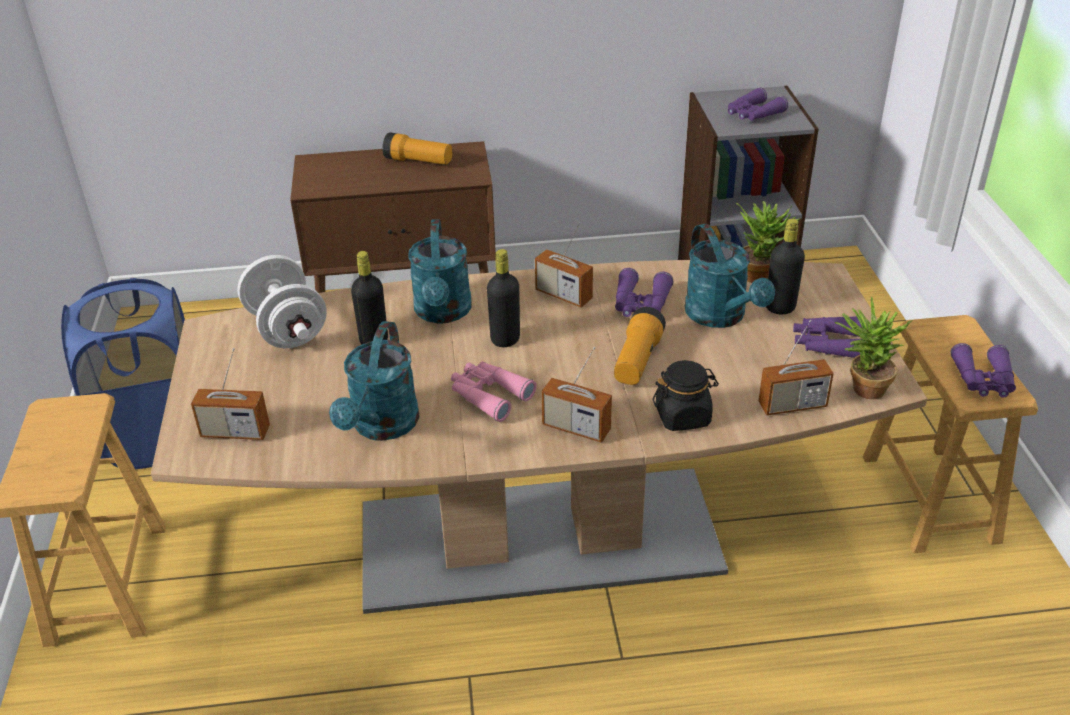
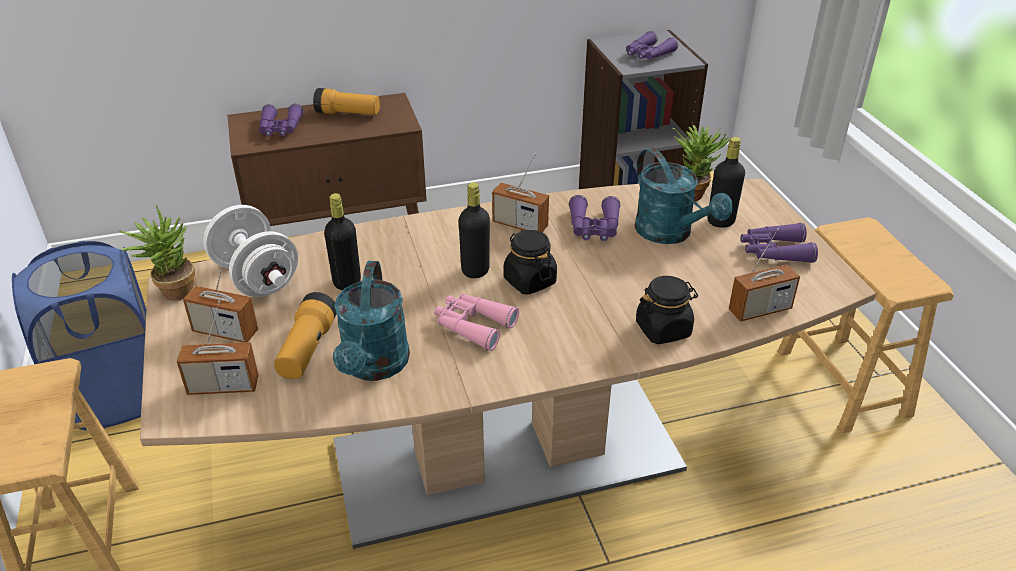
camera: 10 degrees left, 0 degrees up
turquoise watering can [408,219,472,323] -> none
radio [542,347,612,443] -> radio moved to [183,252,258,343]
flashlight [614,307,666,385] -> flashlight moved to [274,292,336,379]
potted plant [835,296,913,399] -> potted plant moved to [119,205,195,301]
purple binoculars [951,343,1016,398] -> purple binoculars moved to [259,104,304,136]
none -> black jar [503,230,557,295]

